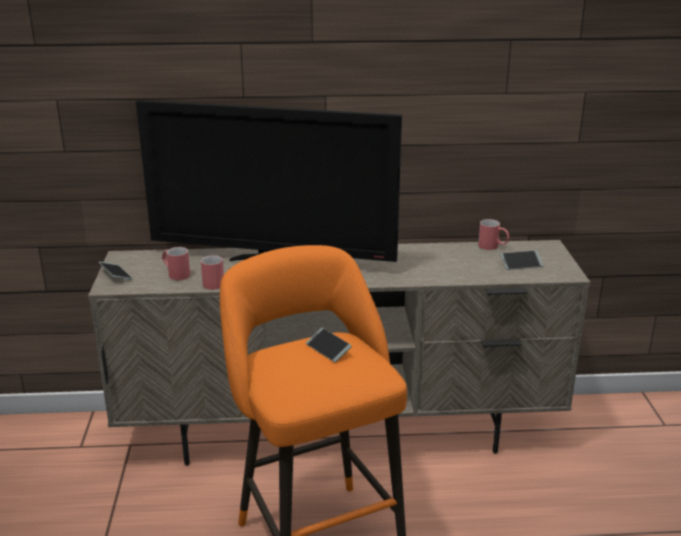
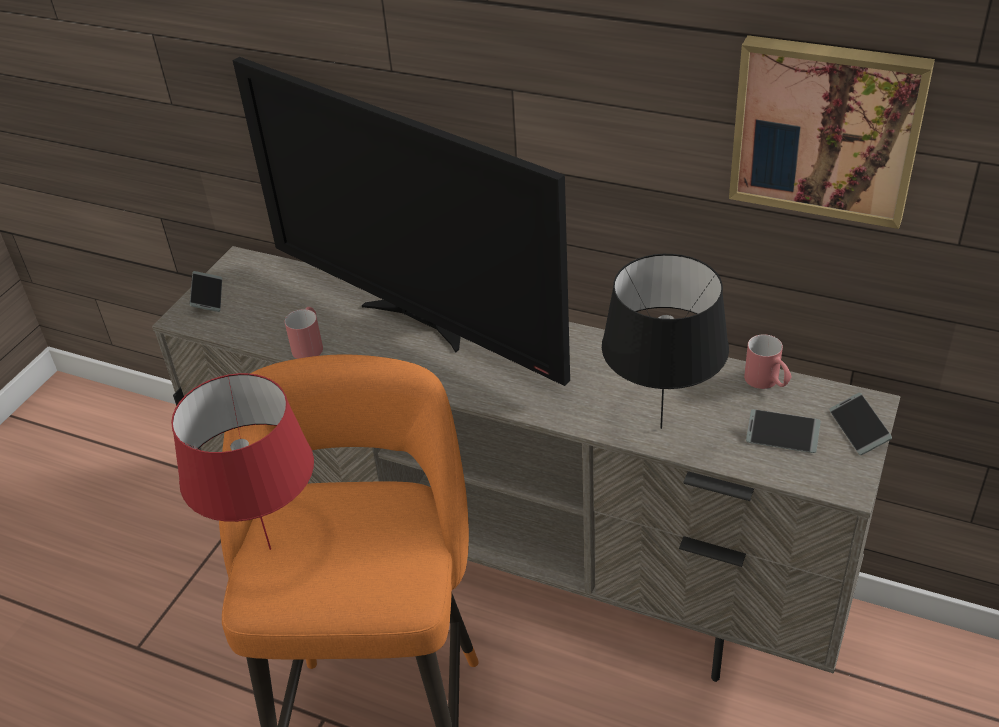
camera: 30 degrees right, 15 degrees up
red mug [162,247,190,280] -> none
phone [306,328,352,362] -> phone moved to [829,393,892,455]
none -> red table lamp [171,373,314,550]
none -> black table lamp [602,254,729,429]
none -> picture [729,35,935,229]

